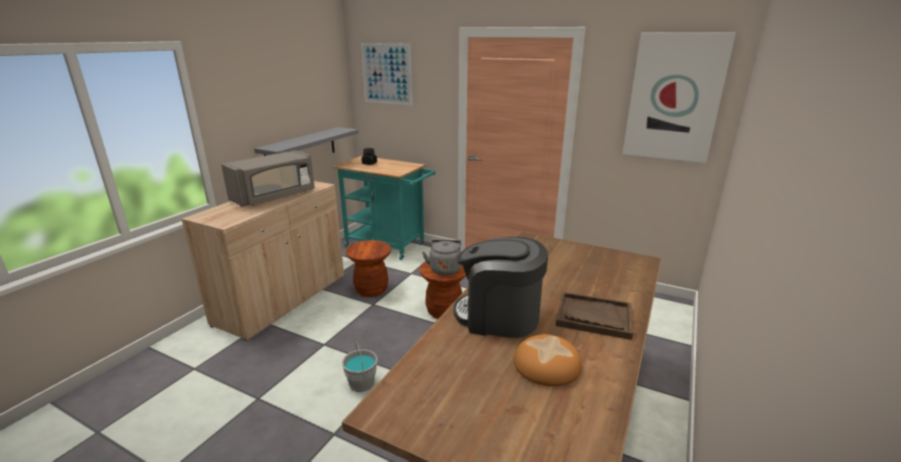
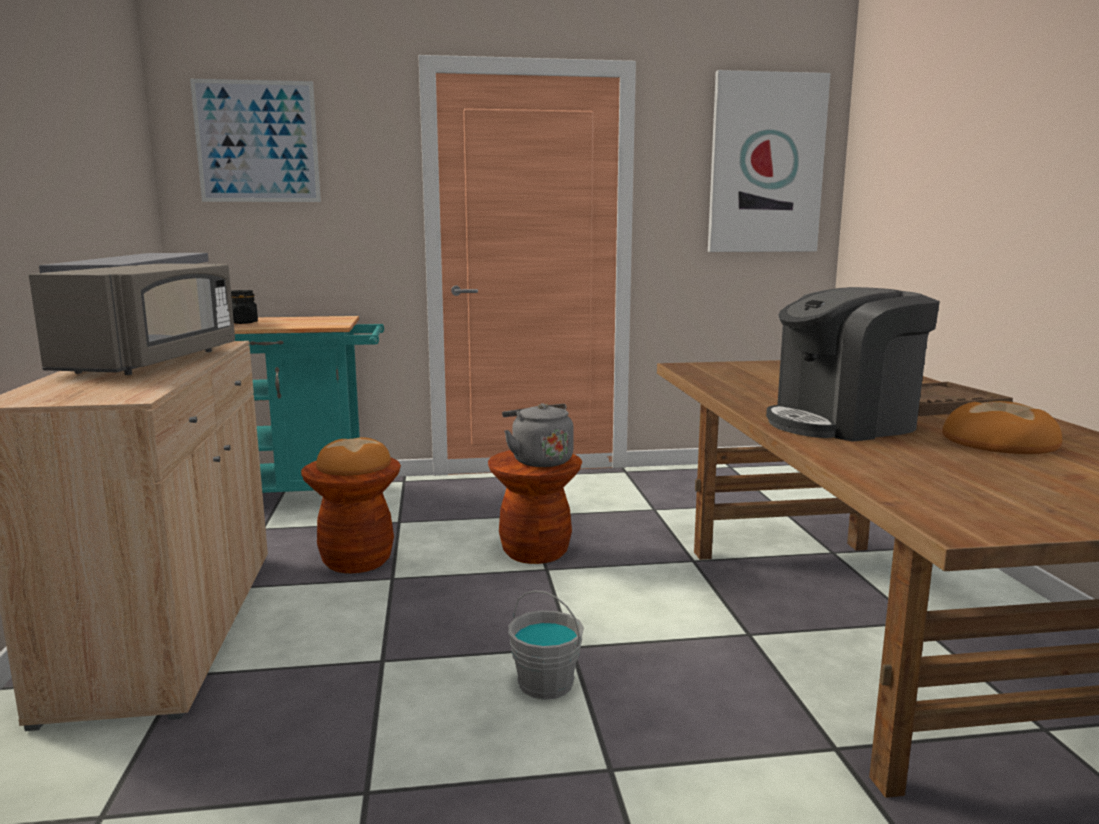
camera: 35 degrees left, 10 degrees down
none -> bread [316,437,391,476]

